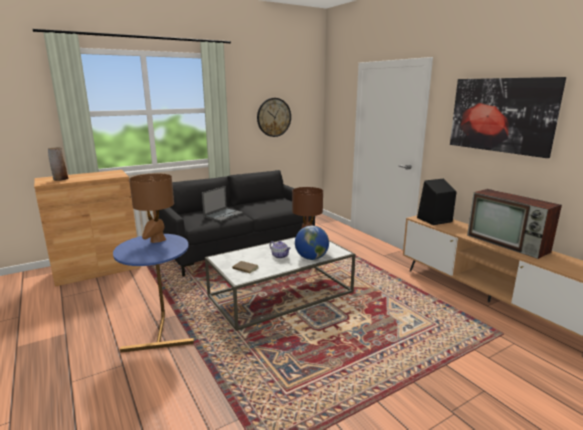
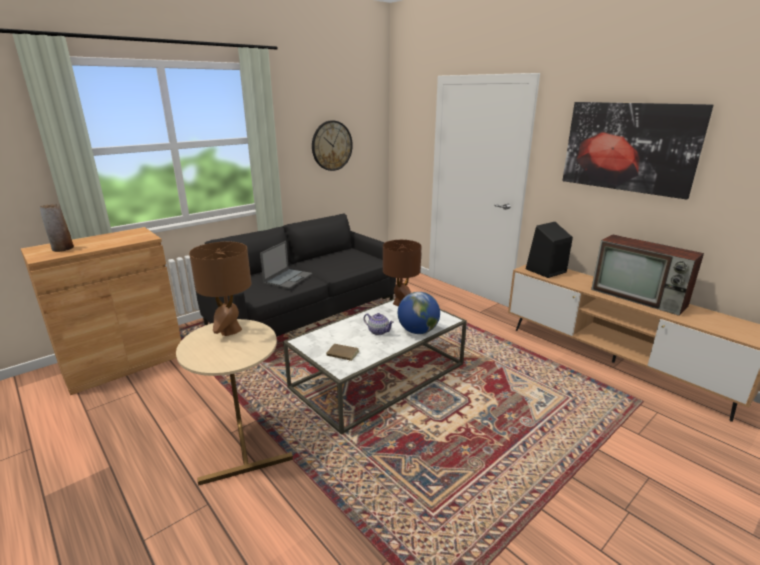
camera: 10 degrees left, 5 degrees up
blue side table [113,234,194,353] -> beige side table [176,319,293,485]

